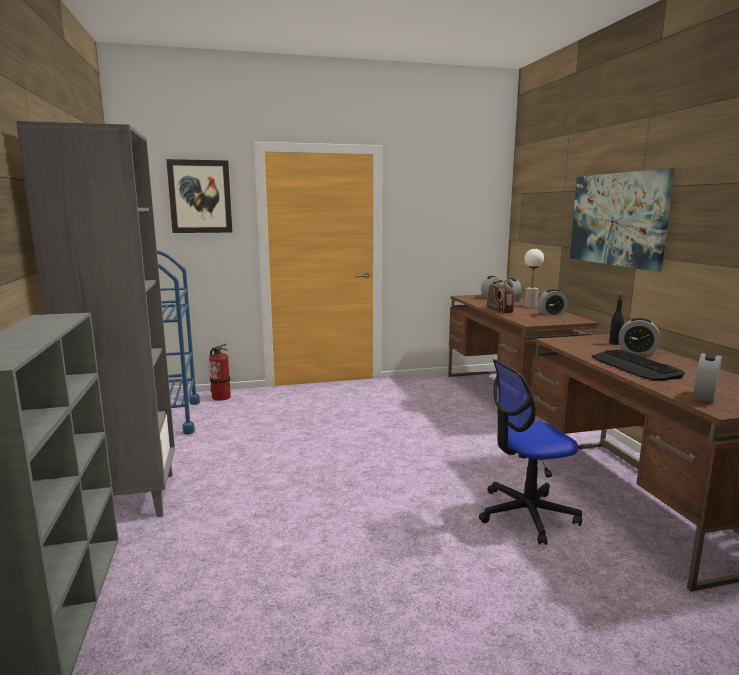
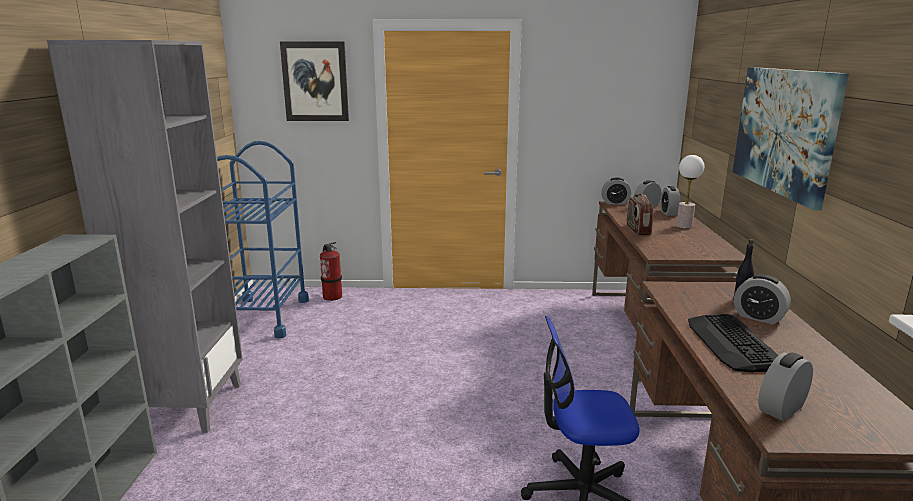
camera: 15 degrees right, 5 degrees up
alarm clock [537,289,568,316] -> alarm clock moved to [601,177,631,204]

